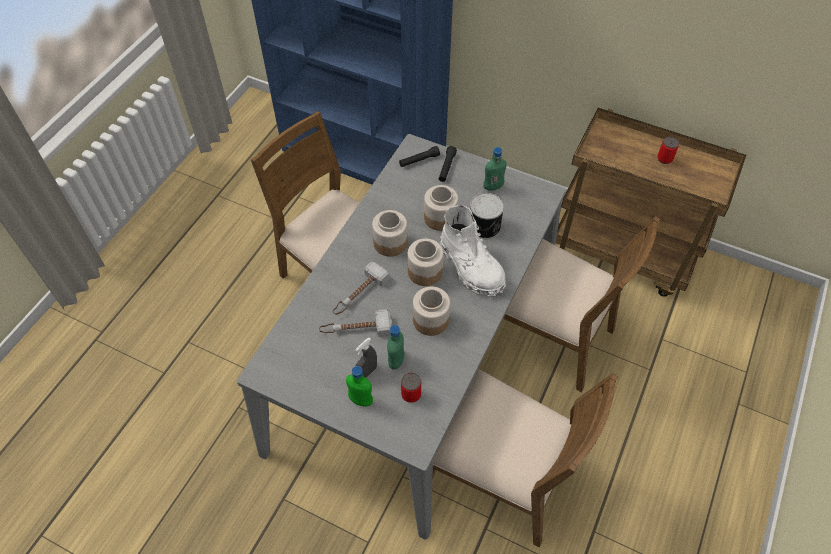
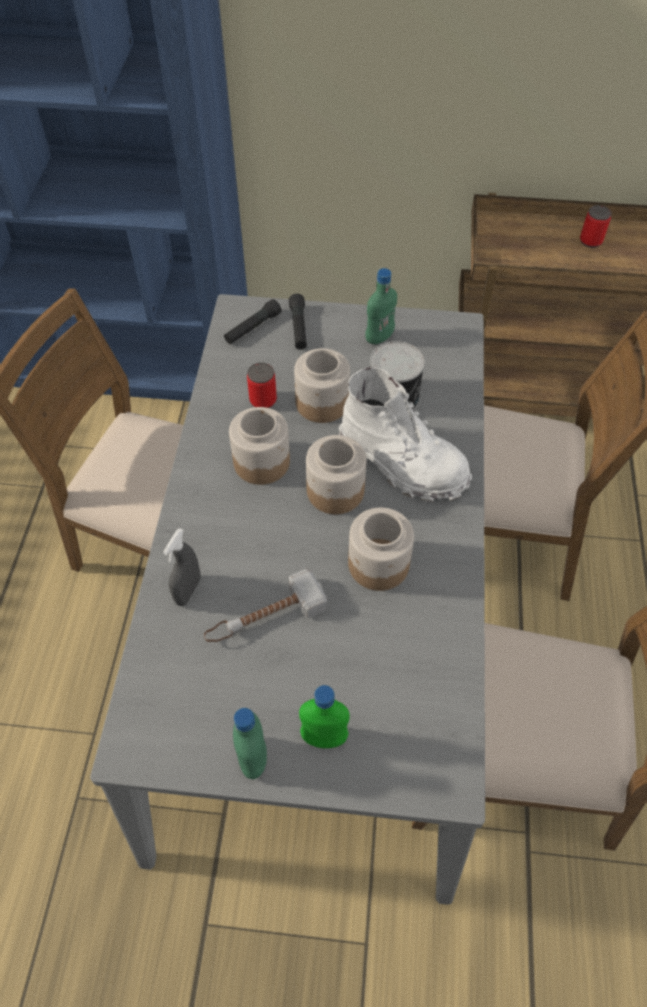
camera: 20 degrees left, 0 degrees up
hammer [333,261,390,315] -> none
grey spray bottle [355,338,377,378] -> grey spray bottle moved to [163,528,201,606]
green bottle [387,325,404,370] -> green bottle moved to [233,708,267,779]
can [401,373,421,403] -> can moved to [247,363,277,408]

